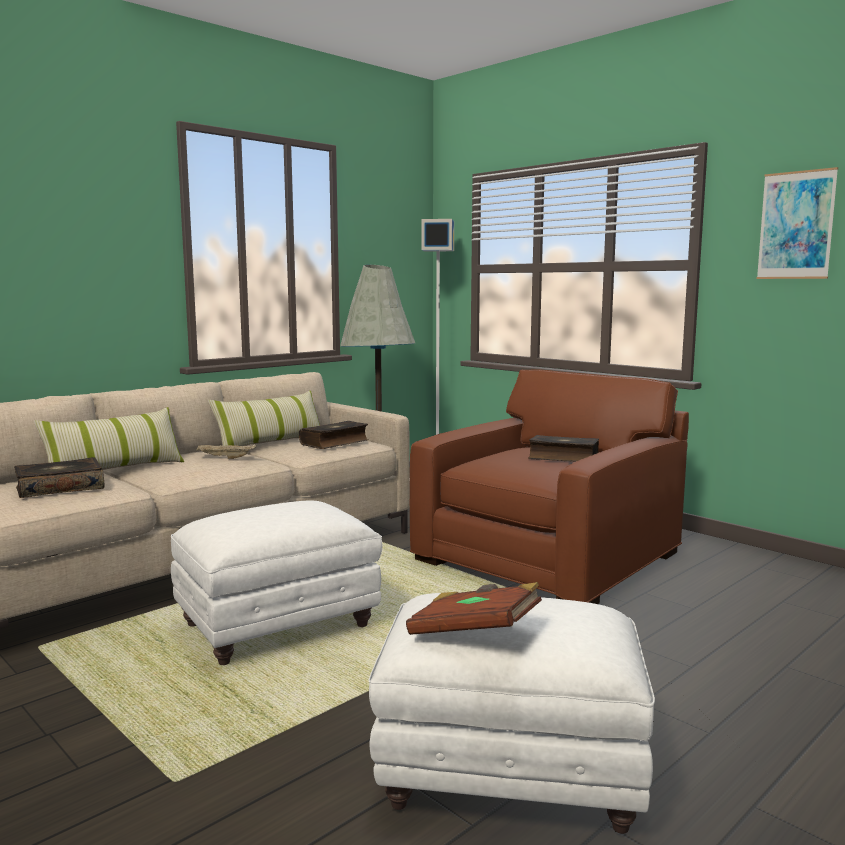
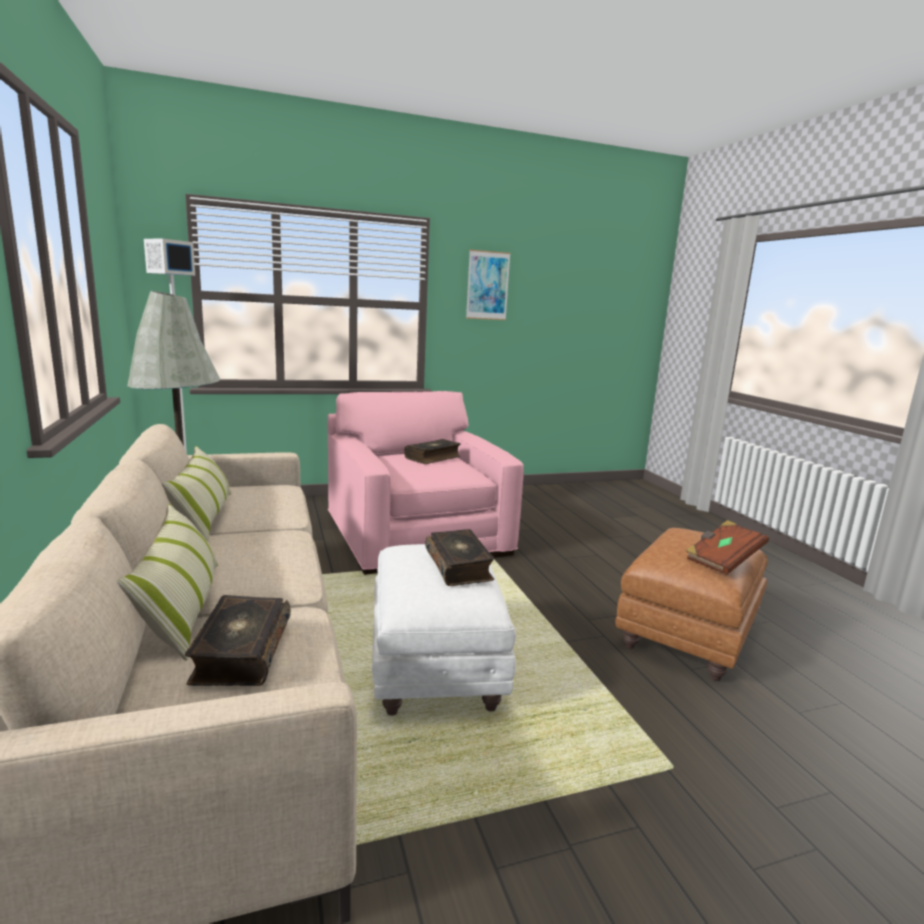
camera: 65 degrees left, 5 degrees up
beige tray [196,445,256,459] -> none
book [299,421,368,449] -> book moved to [425,529,494,586]
white ottoman [368,593,655,834] -> brown ottoman [615,528,768,681]
brown armchair [410,369,689,604] -> pink armchair [327,391,524,575]

